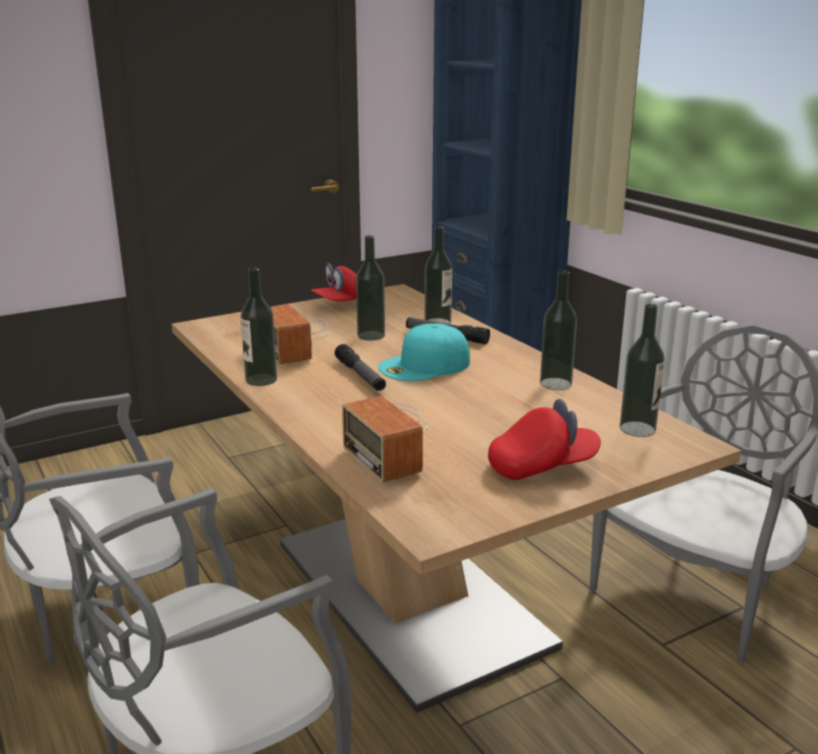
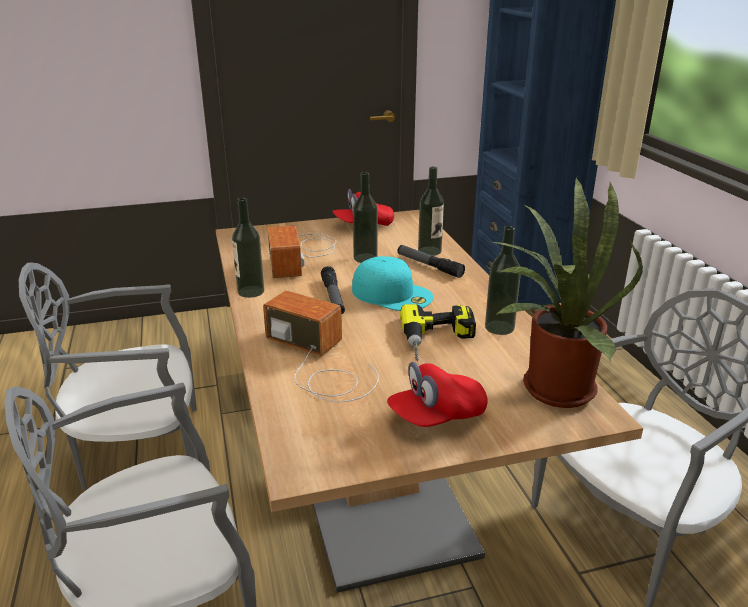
camera: 15 degrees right, 5 degrees up
radio [342,396,427,483] -> radio turned 135 degrees clockwise [263,290,379,402]
turquoise cap [378,323,470,381] -> turquoise cap turned 135 degrees counterclockwise [352,256,433,311]
red cap [488,399,601,480] -> red cap turned 150 degrees clockwise [387,362,488,427]
bottle [620,304,665,437] -> potted plant [493,177,643,408]
none -> power drill [400,304,476,361]

